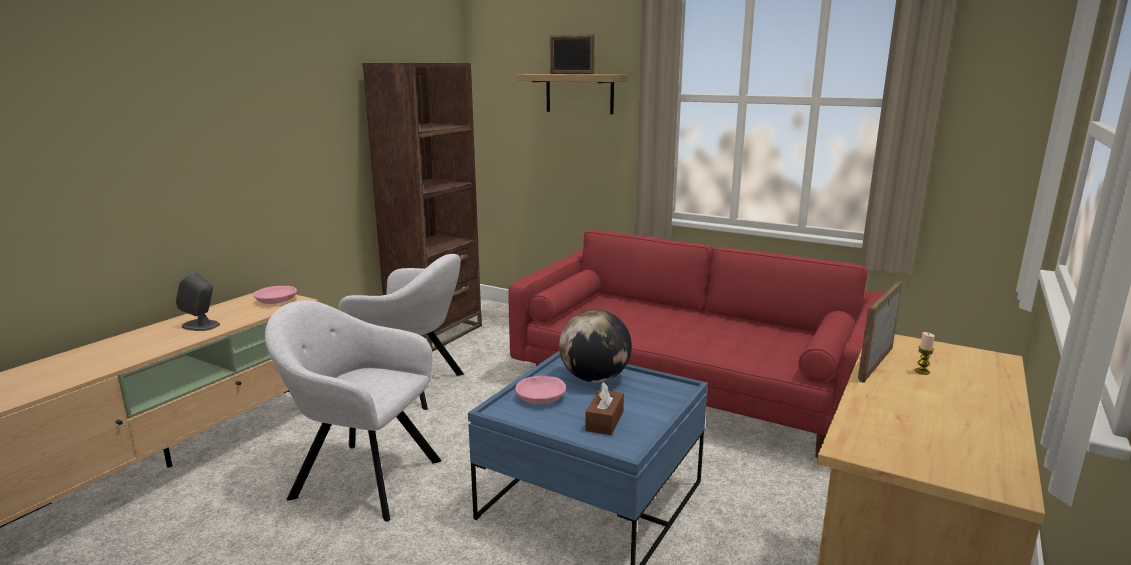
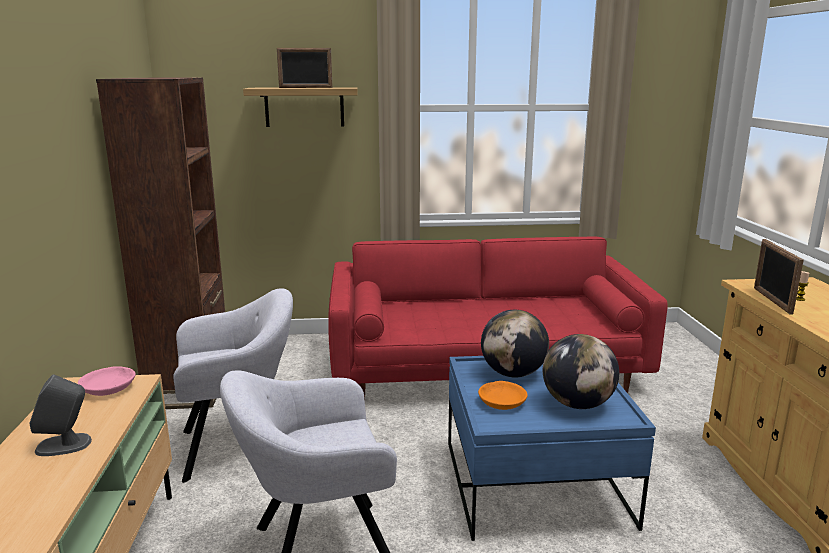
camera: 35 degrees left, 0 degrees up
pink bowl [515,376,566,404] -> orange bowl [478,381,528,410]
brown tissue box [585,382,624,435] -> globe [543,334,619,409]

